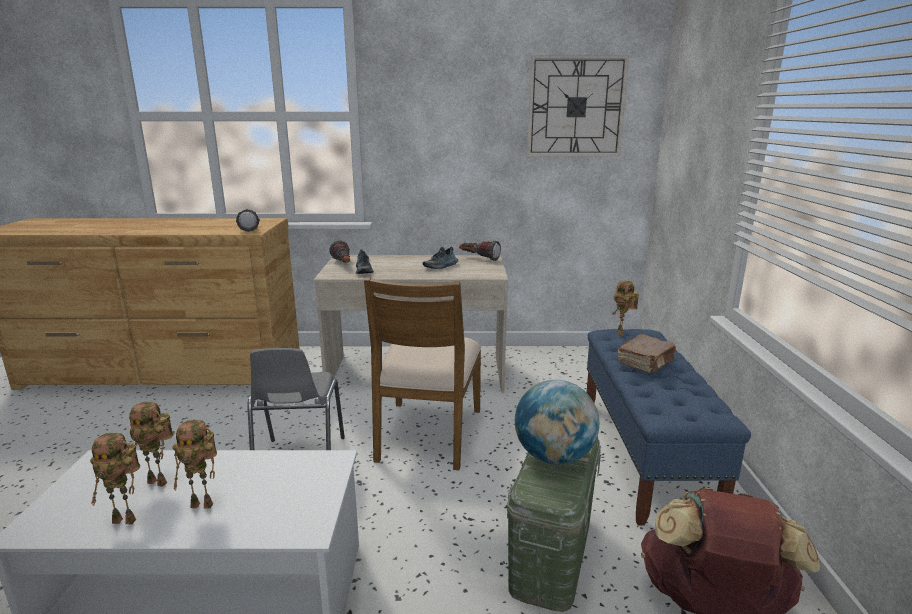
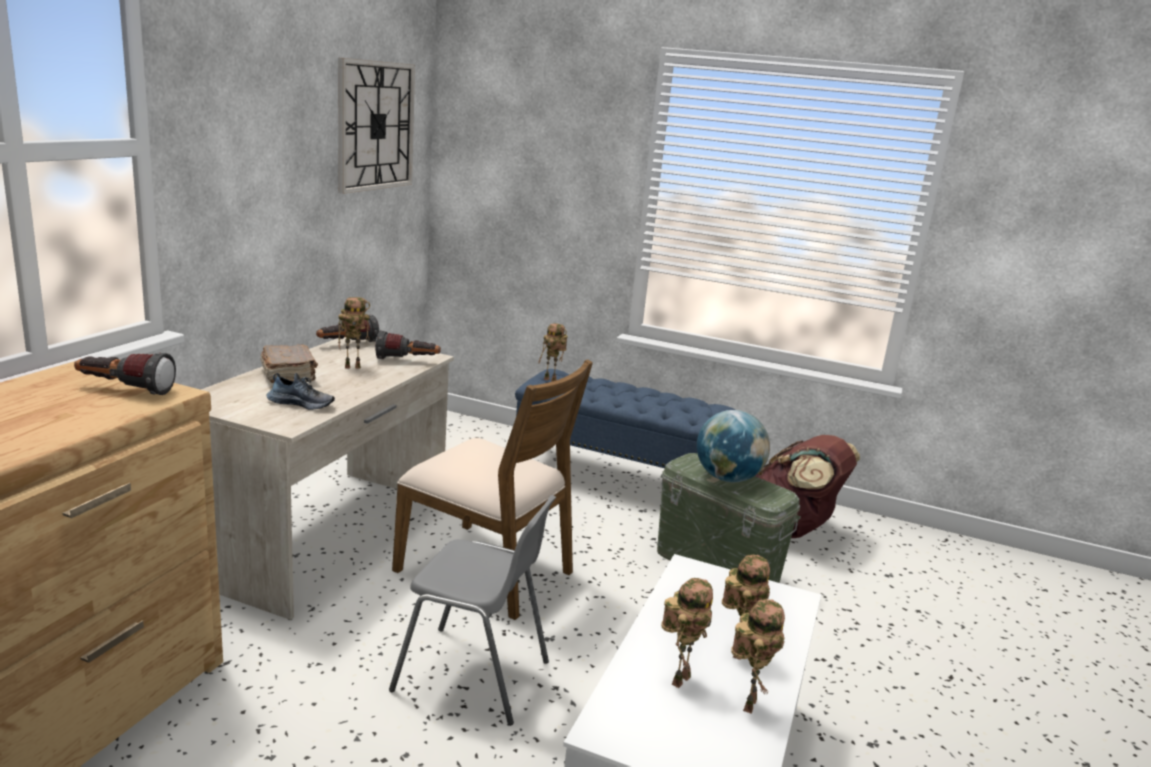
camera: 70 degrees left, 0 degrees up
flashlight [329,240,350,263] -> flashlight moved to [375,330,441,359]
shoe [423,246,458,269] -> toy robot [338,297,370,368]
brown book [618,334,676,373] -> brown book moved to [260,344,318,383]

